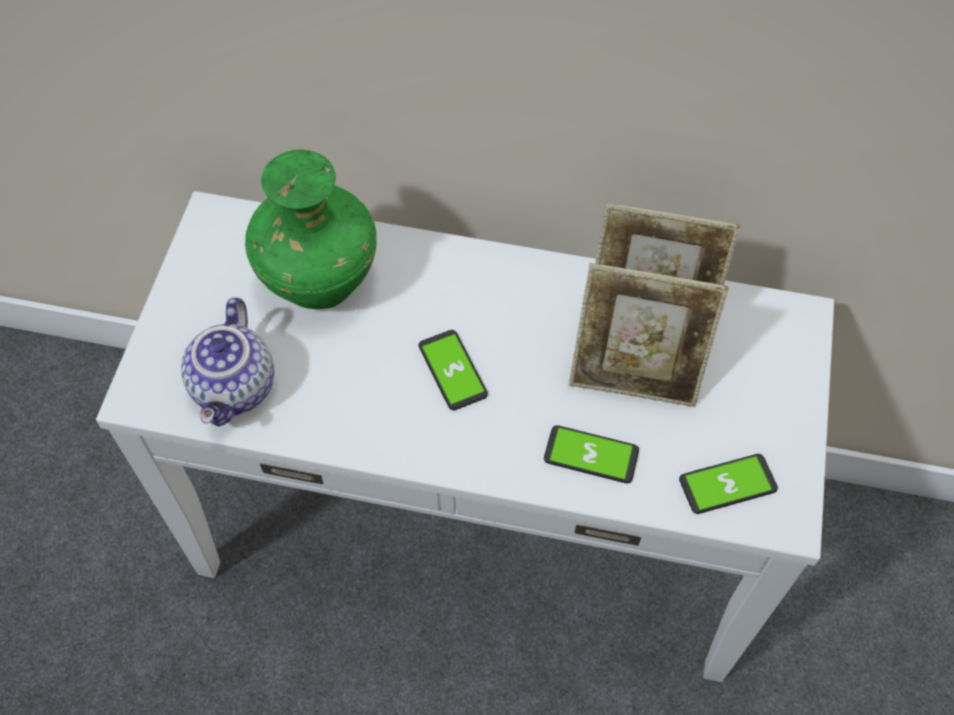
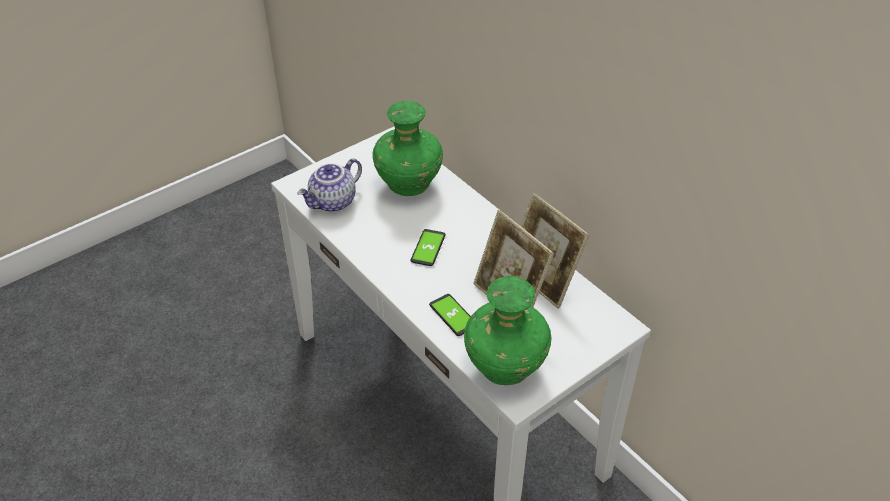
camera: 40 degrees right, 15 degrees down
phone [679,454,778,514] -> green vase [464,276,551,385]

